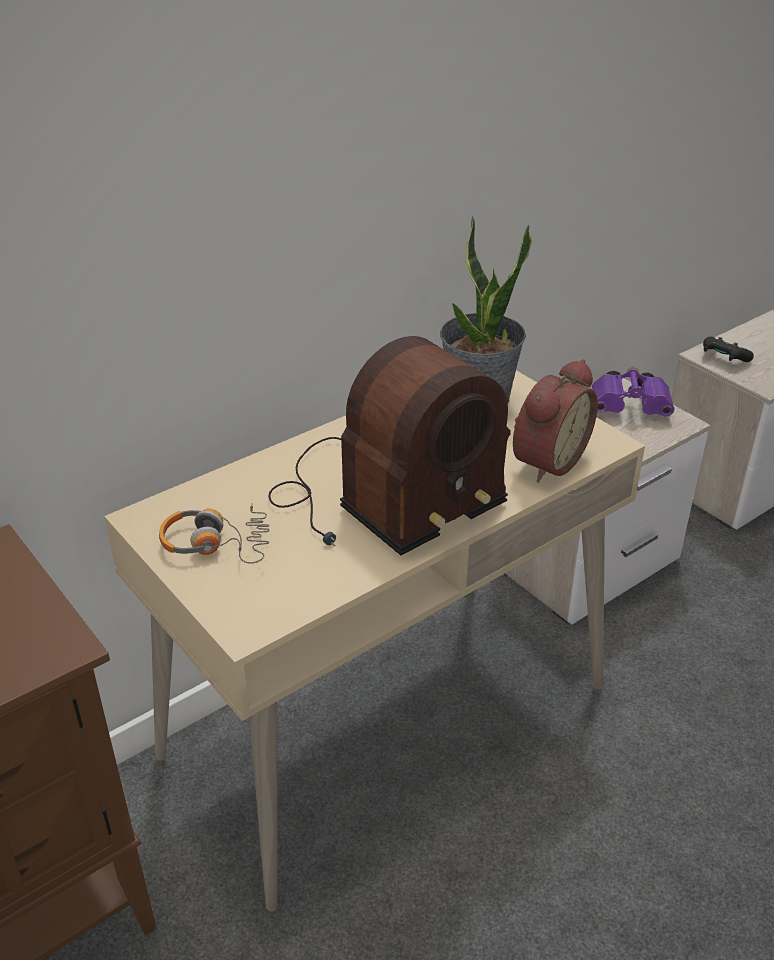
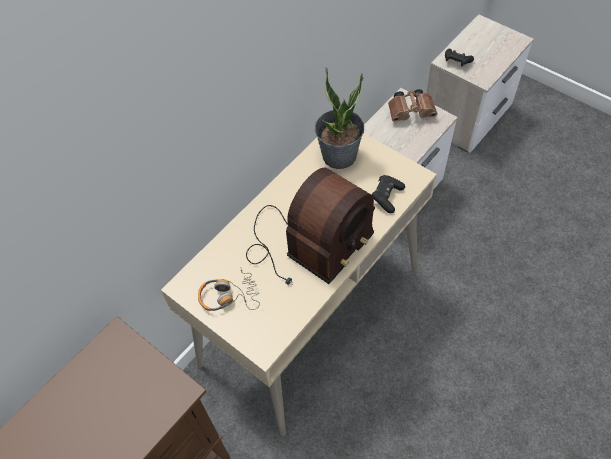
camera: 10 degrees left, 20 degrees up
alarm clock [513,359,598,483] -> black game controller [372,175,405,213]
purple binoculars [592,367,674,416] -> brown binoculars [388,89,438,122]

